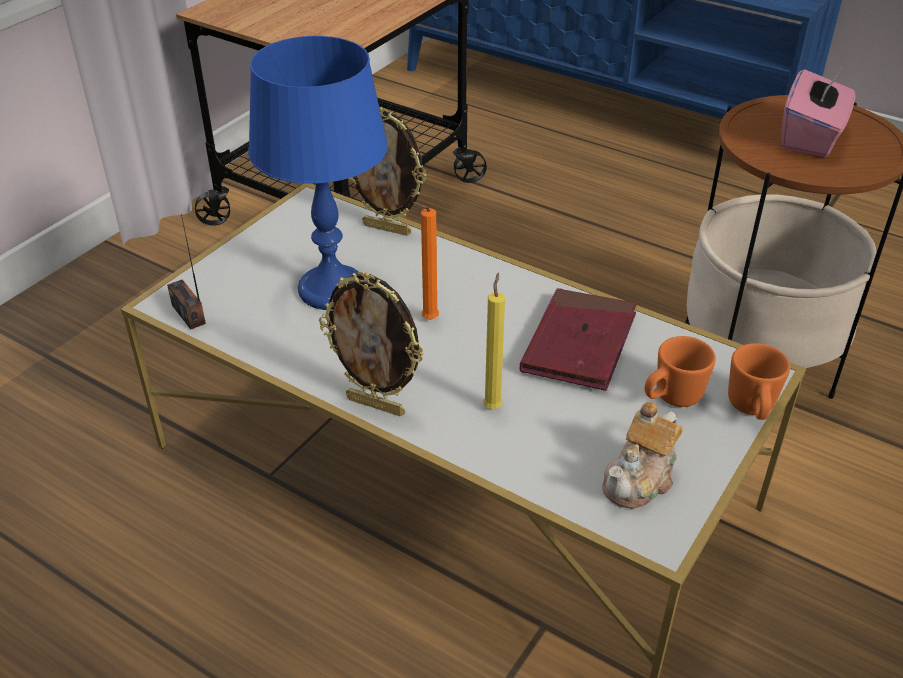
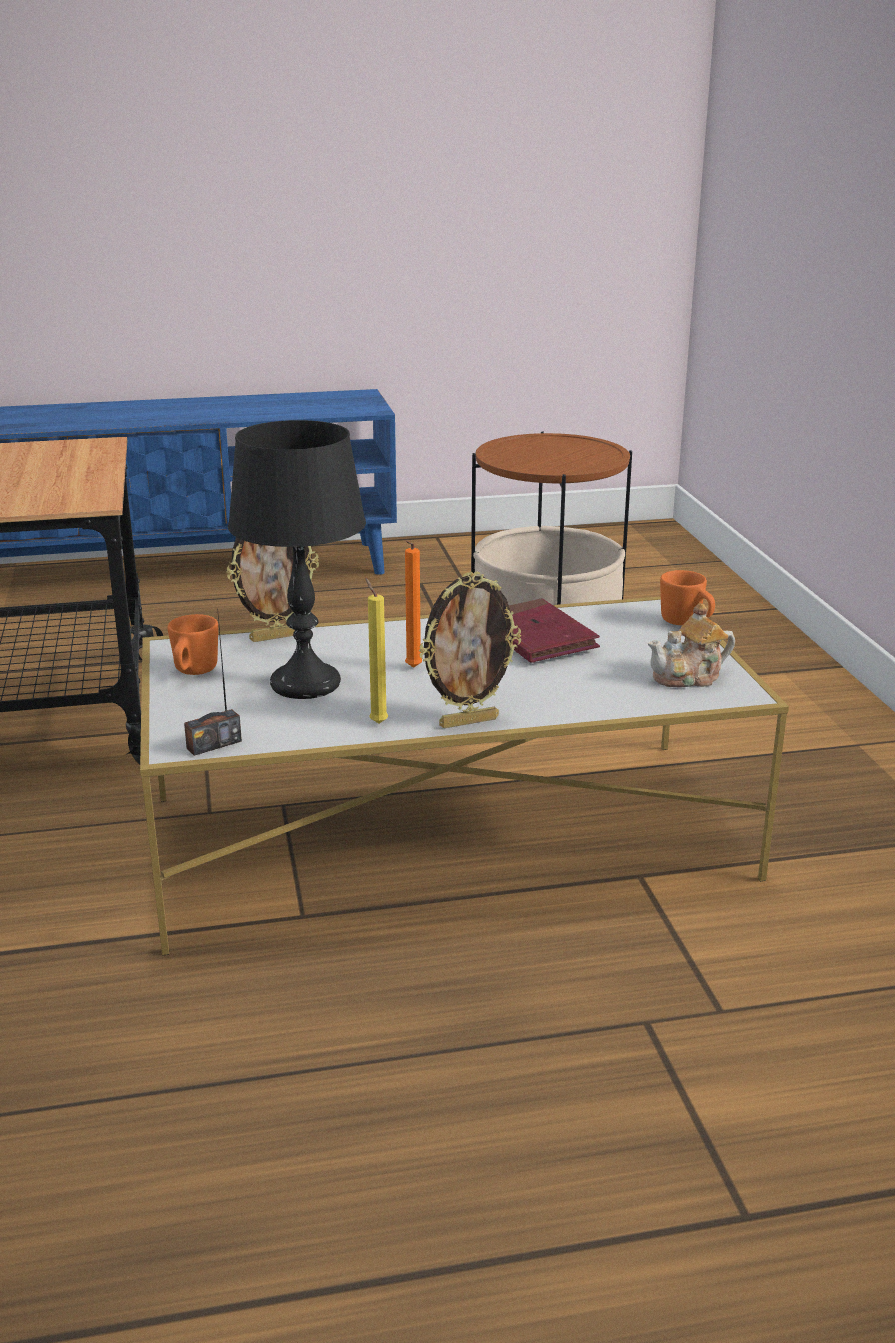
camera: 45 degrees left, 15 degrees down
radio [167,214,206,329] -> radio turned 45 degrees counterclockwise [184,616,242,756]
blue table lamp [248,36,388,310] -> black table lamp [228,420,366,699]
yellow candle [483,273,505,409] -> yellow candle moved to [365,578,388,723]
teapot [602,402,683,509] -> teapot turned 75 degrees clockwise [648,603,735,687]
orange mug [645,336,716,407] -> orange mug moved to [168,614,218,675]
pink tissue box [781,65,856,157] -> none

